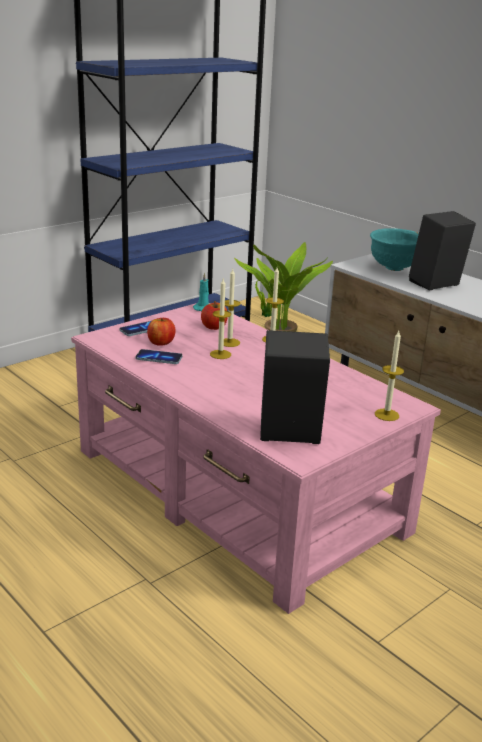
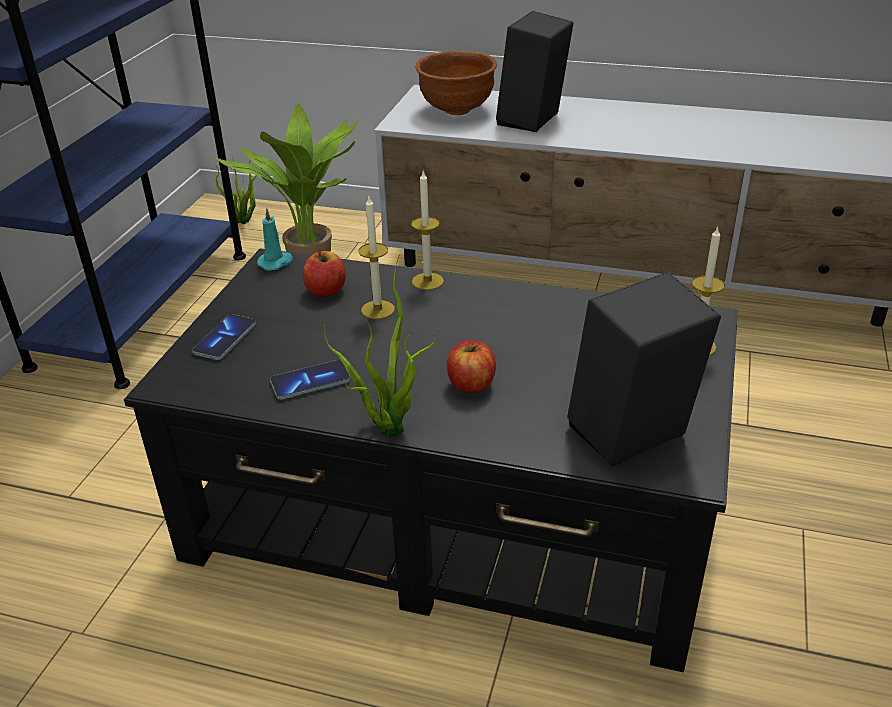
camera: 30 degrees left, 10 degrees up
pink coffee table [71,303,441,614] -> black coffee table [124,248,738,672]
apple [147,318,175,346] -> apple moved to [446,340,496,393]
candle [210,279,231,359] -> none
turquoise bowl [370,228,419,271] -> brown bowl [415,51,497,115]
none -> potted plant [324,254,438,438]

